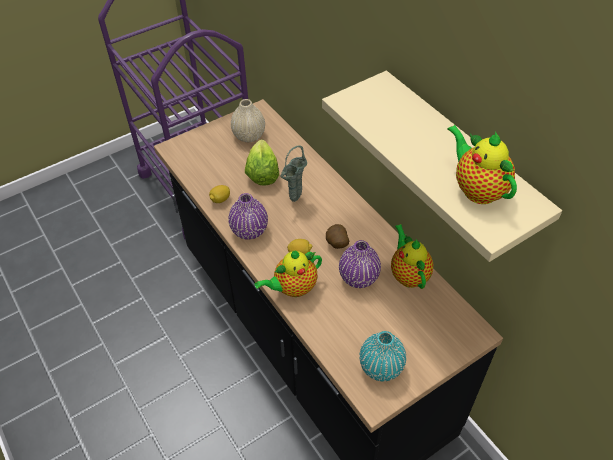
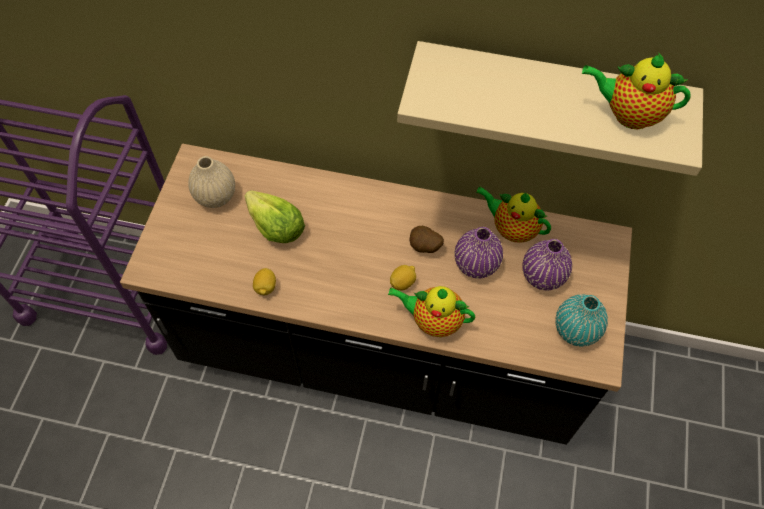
camera: 45 degrees left, 10 degrees up
purple vase [228,193,268,240] -> purple vase moved to [522,239,572,290]
teapot [255,251,322,297] -> teapot turned 90 degrees clockwise [388,286,475,337]
green vase [280,145,307,202] -> none

